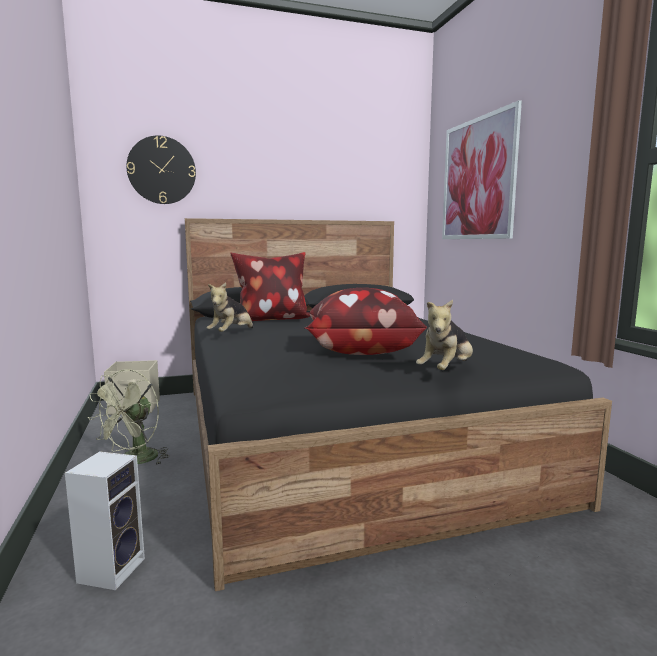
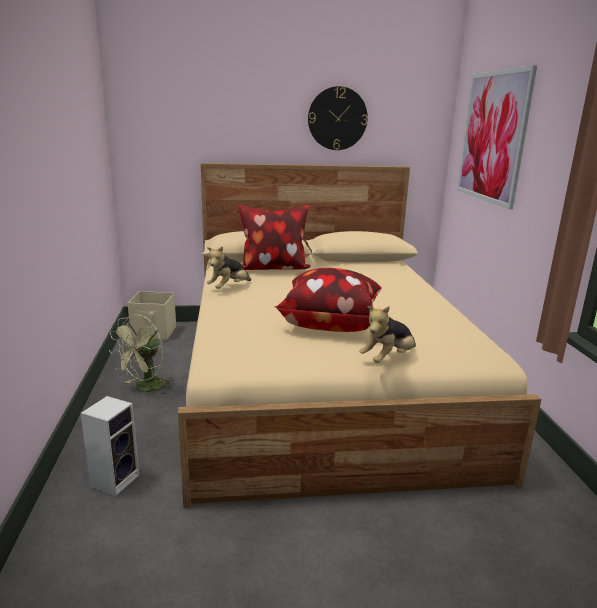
camera: 10 degrees right, 10 degrees up
wall clock [126,136,196,204] -> wall clock moved to [308,86,368,150]
black bed [185,218,612,591] -> beige bed [178,163,541,508]

